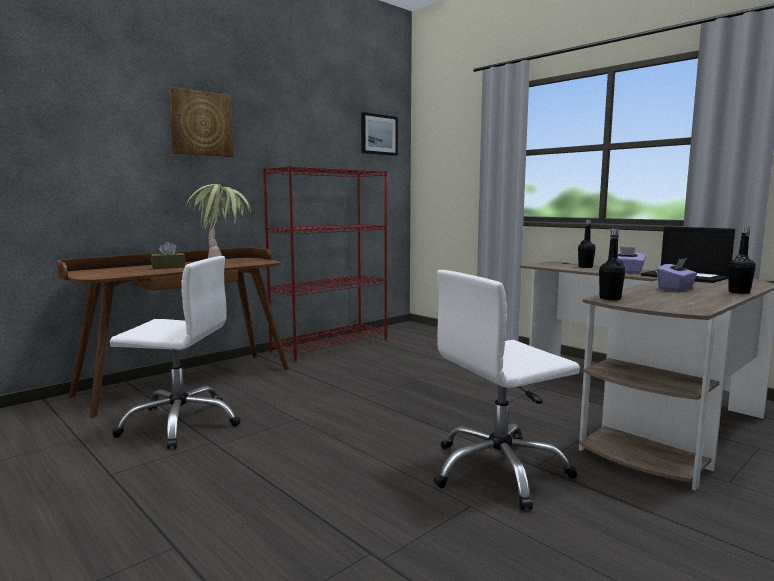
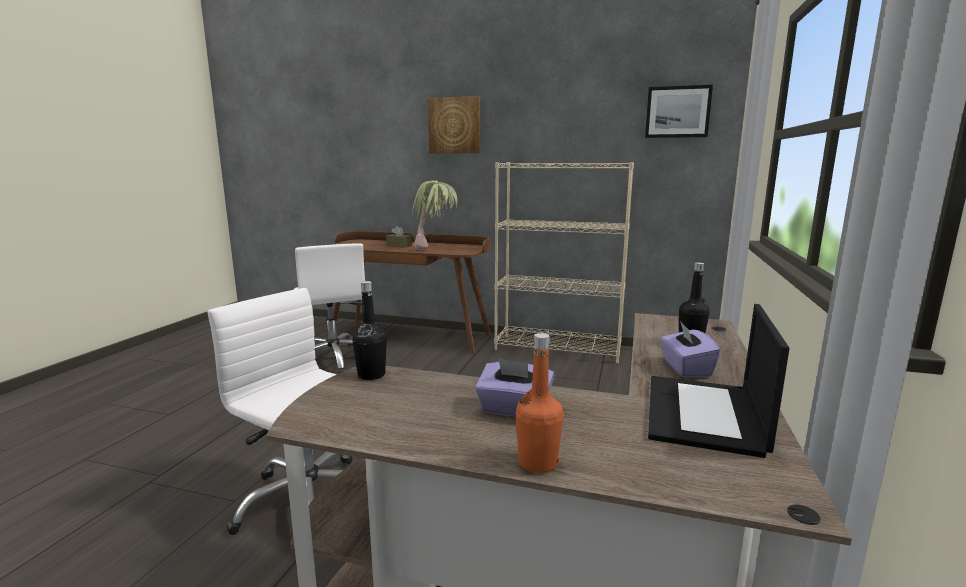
camera: 60 degrees right, 5 degrees up
red bookcase [263,166,387,362] -> beige bookcase [494,162,634,363]
black bottle [728,227,756,294] -> orange bottle [515,333,564,473]

